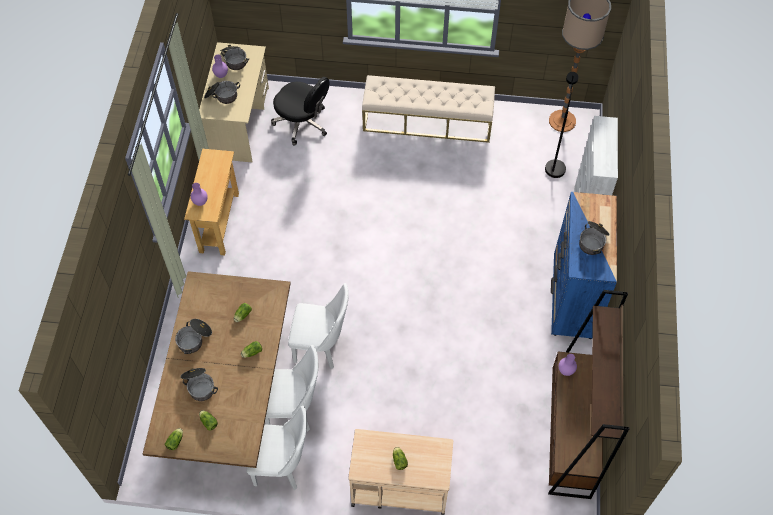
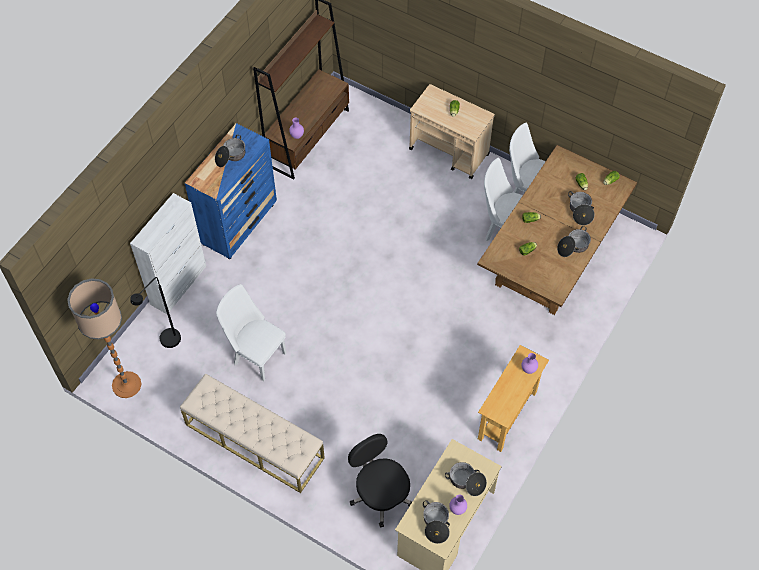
camera: 155 degrees left, 0 degrees up
white chair [288,283,349,369] -> white chair moved to [216,284,286,381]

